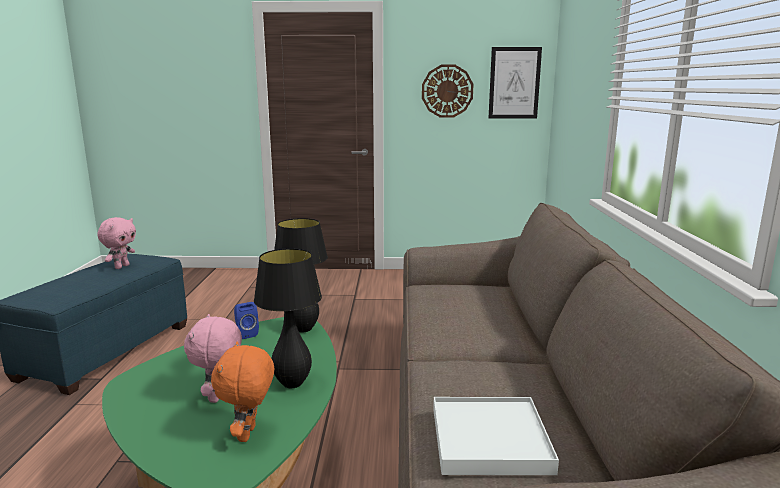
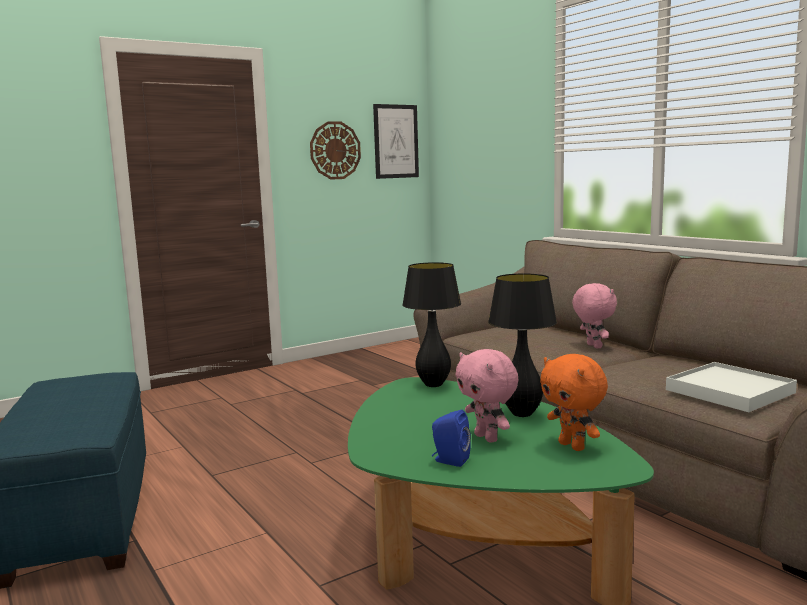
camera: 35 degrees left, 5 degrees down
pink plush toy [97,217,136,269] -> pink plush toy moved to [572,283,617,349]
blue speaker [234,302,259,339] -> blue speaker moved to [432,410,471,467]

